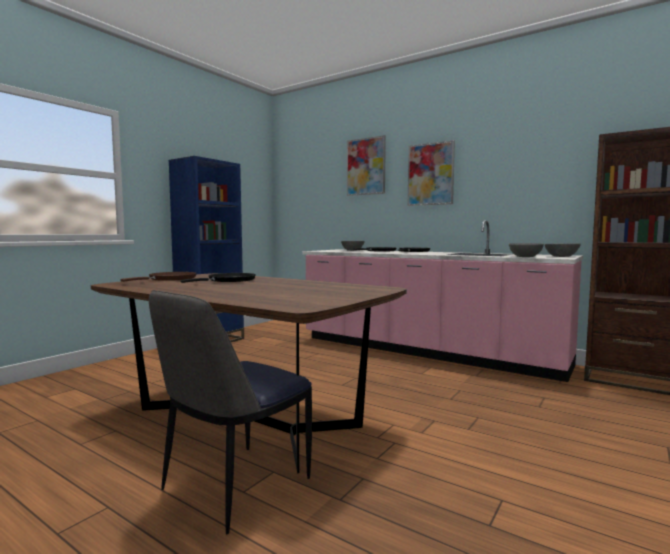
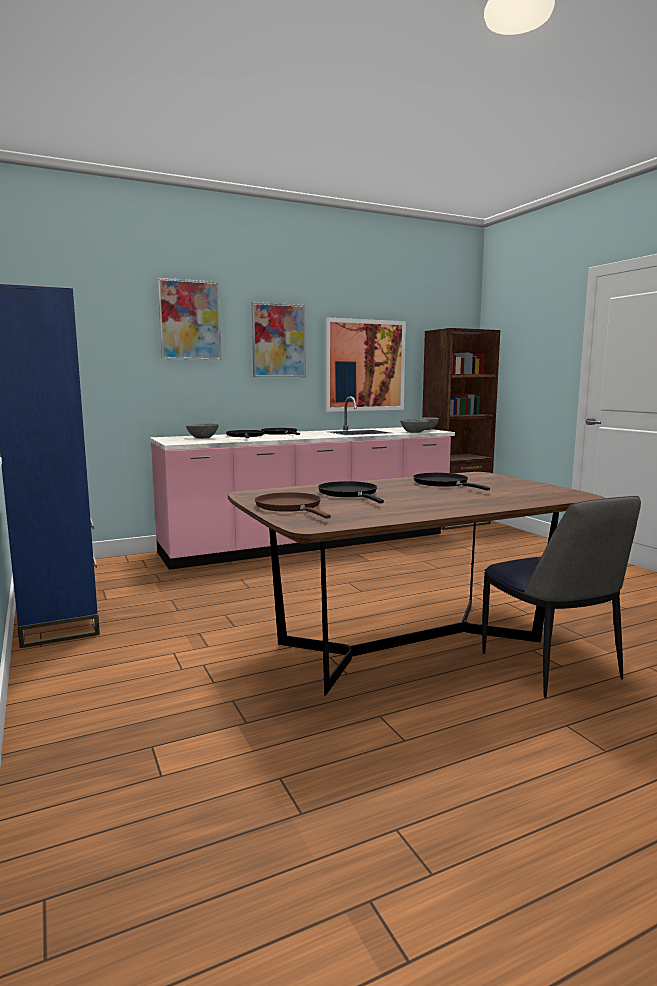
camera: 60 degrees left, 5 degrees up
none -> picture [325,317,406,412]
none -> black frying pan [413,473,490,491]

